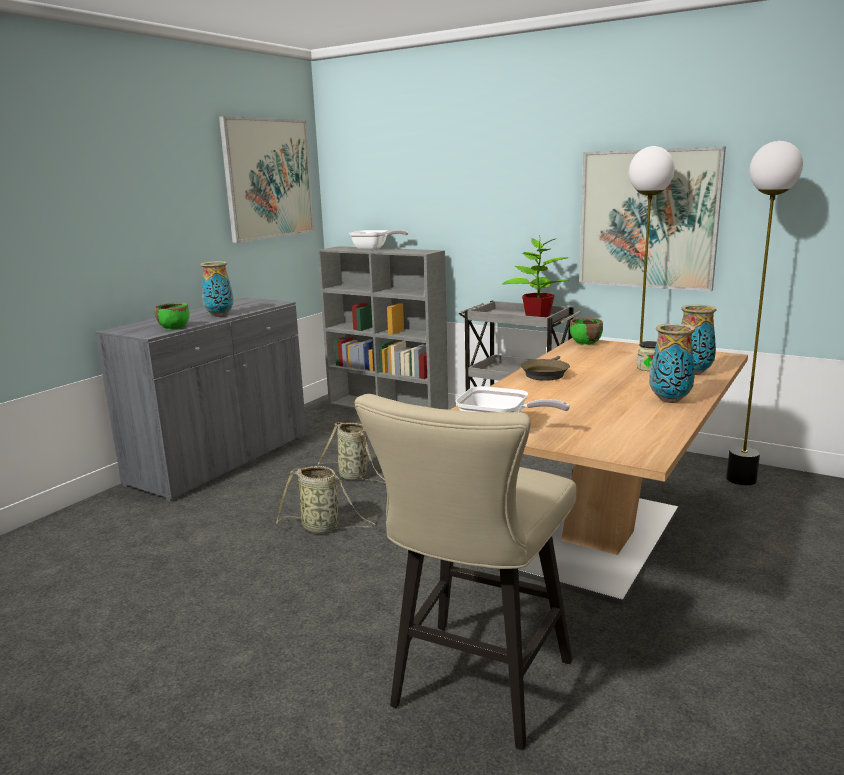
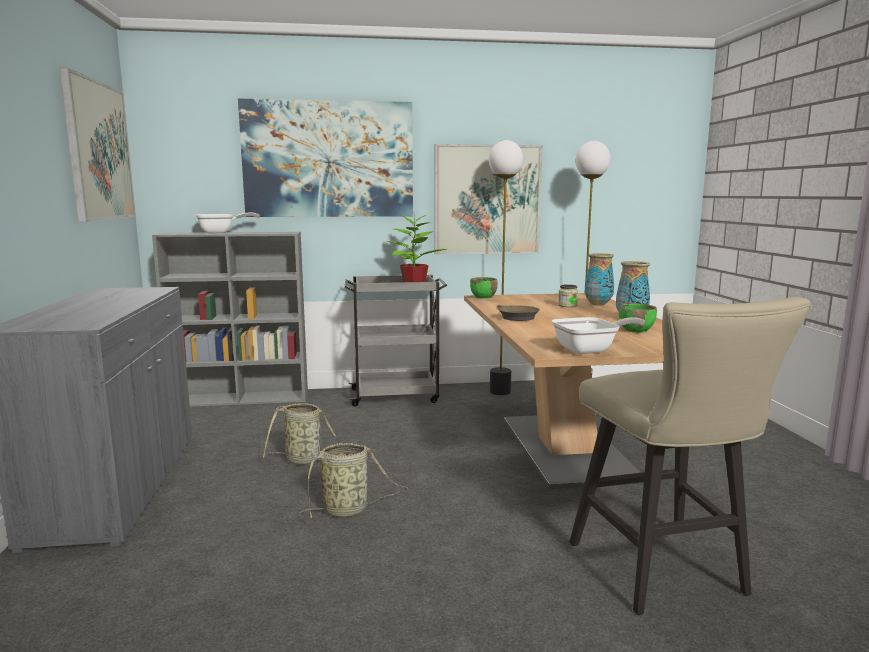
camera: 40 degrees left, 5 degrees down
green bowl [154,303,190,330] -> green bowl moved to [619,304,657,333]
vase [200,261,234,317] -> none
none -> picture [238,99,413,217]

